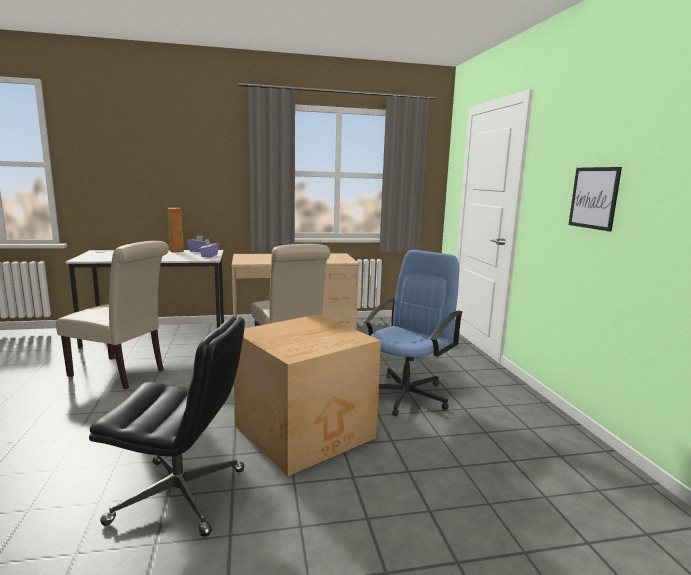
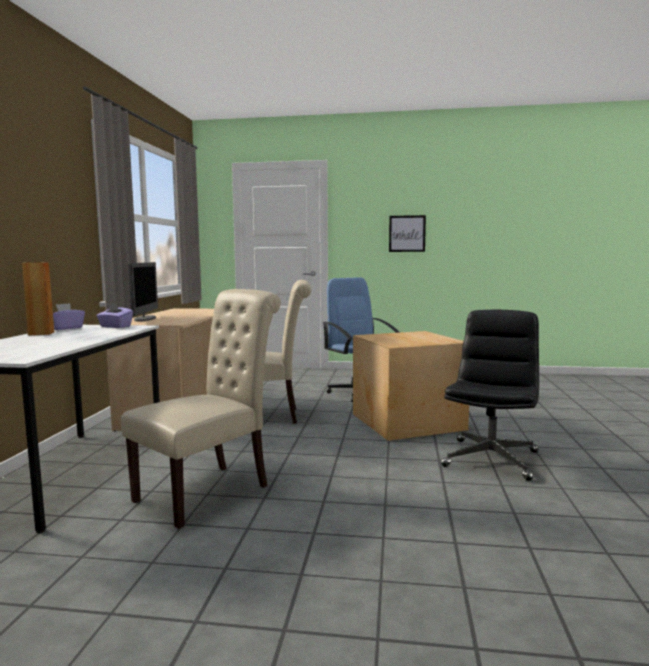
camera: 70 degrees left, 5 degrees down
none -> monitor [128,262,158,321]

